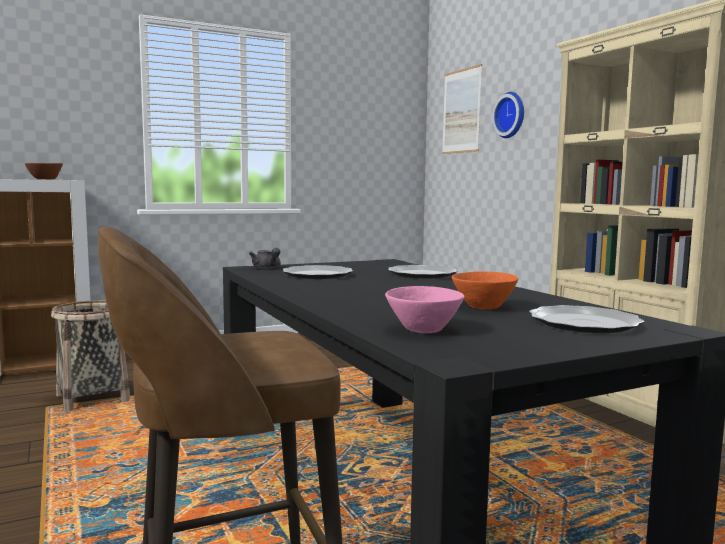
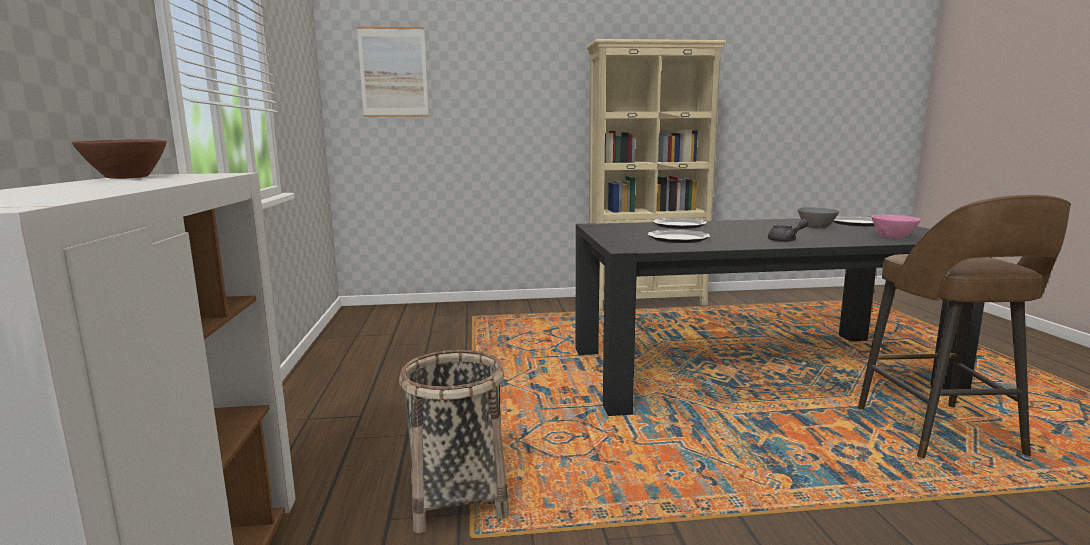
camera: 70 degrees left, 5 degrees up
grey teapot [249,248,281,268] -> grey teapot moved to [768,219,808,242]
orange bowl [452,272,518,309] -> grey bowl [797,207,839,229]
wall clock [492,92,524,138] -> none

